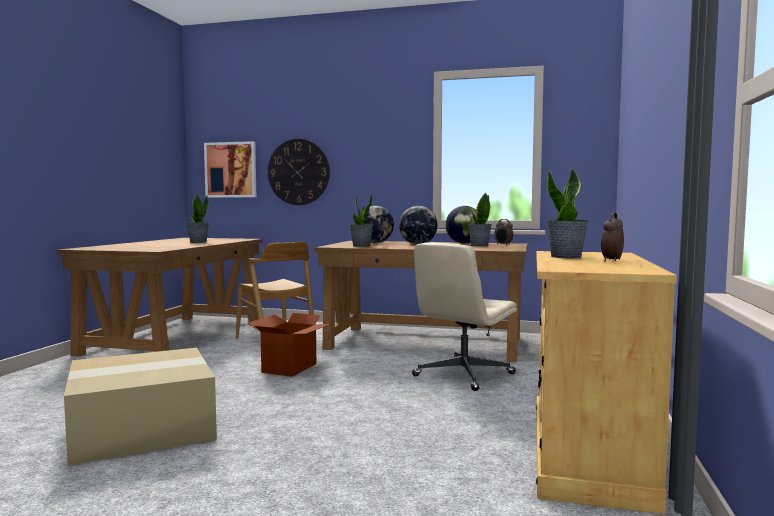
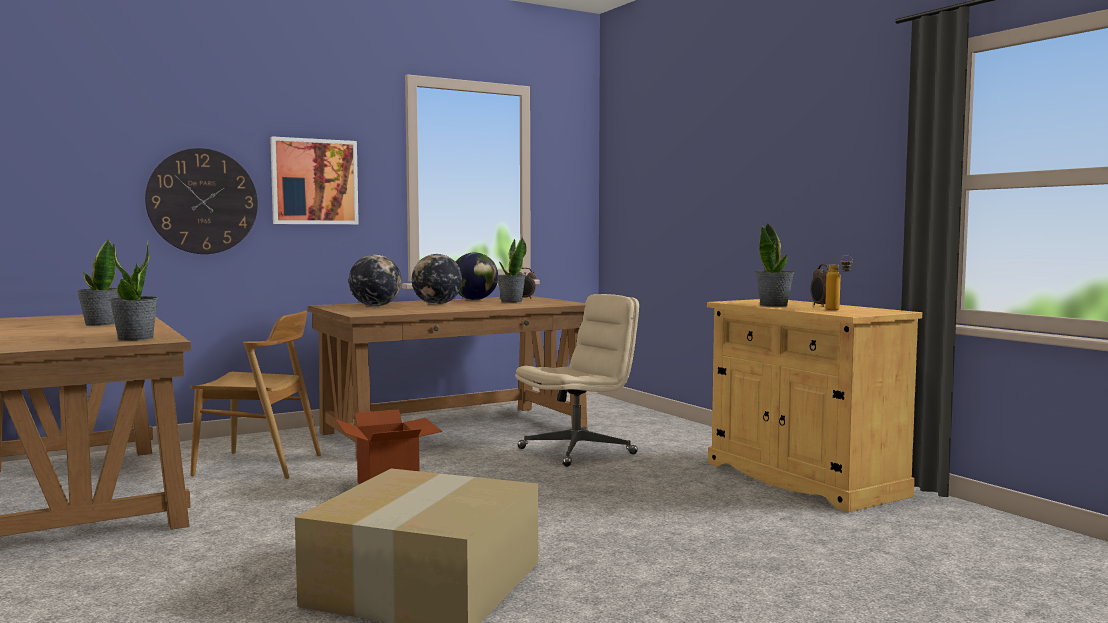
camera: 45 degrees left, 0 degrees up
picture [204,141,256,197] -> picture moved to [270,136,359,224]
potted plant [350,192,374,247] -> potted plant moved to [109,240,158,340]
beige office chair [412,242,517,391] -> beige office chair turned 120 degrees counterclockwise [515,294,639,467]
none -> bottle [825,255,853,310]

